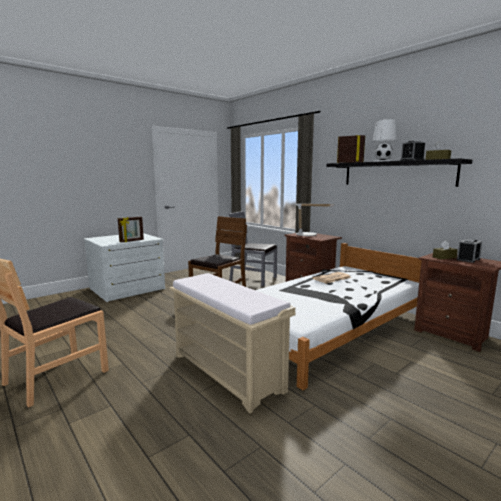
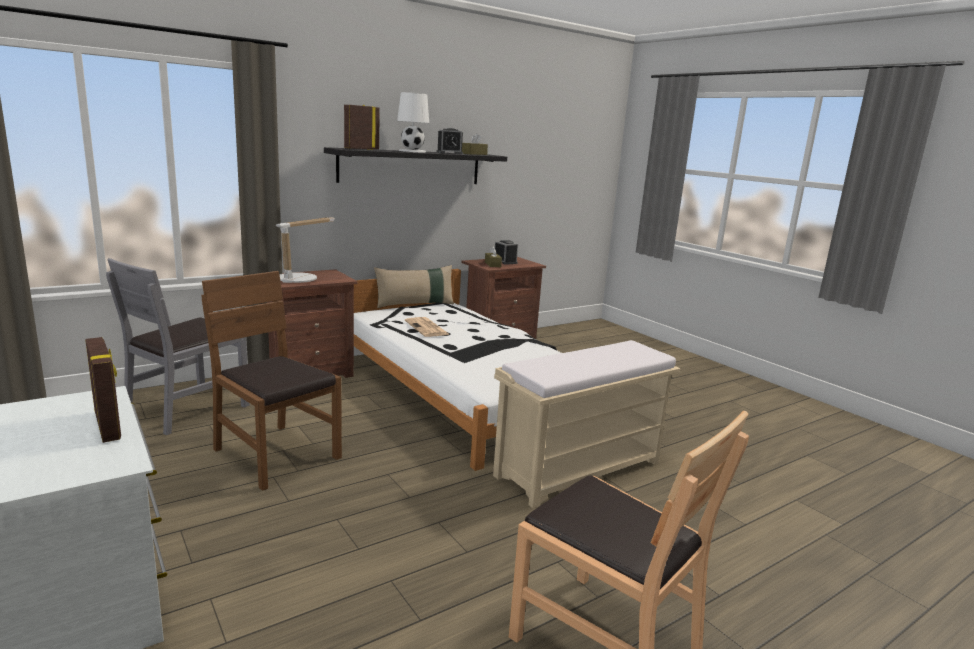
camera: 85 degrees left, 5 degrees up
none -> beige pillow [374,265,454,308]

